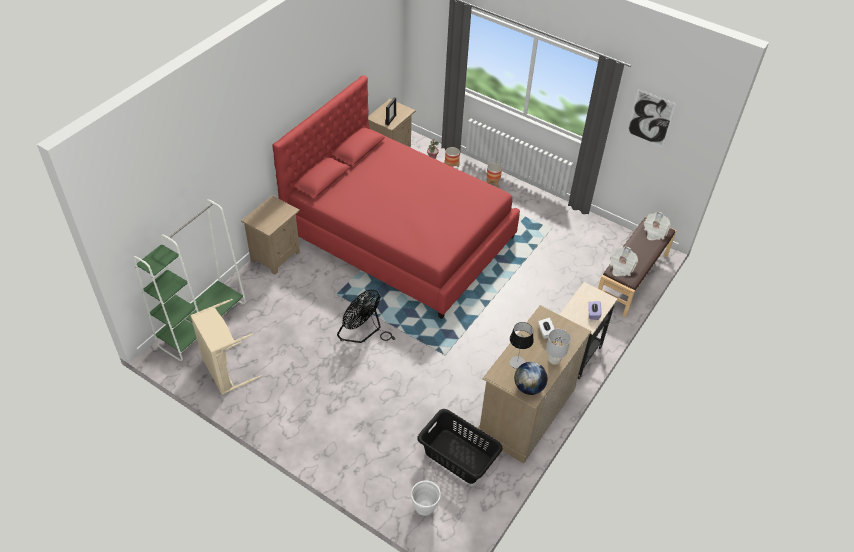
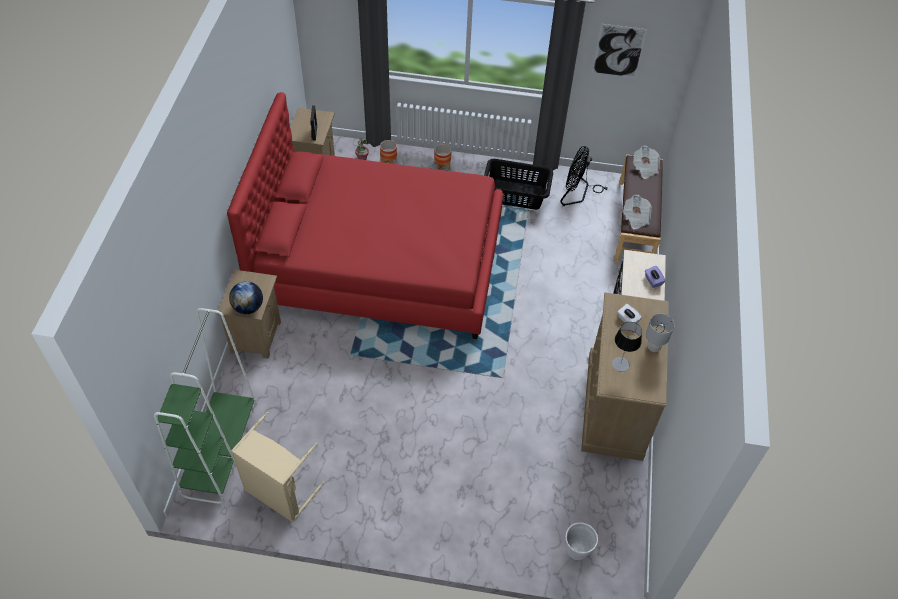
camera: 25 degrees left, 5 degrees up
black fan [337,289,395,343] -> black fan moved to [561,146,608,206]
black laundry basket [417,409,502,484] -> black laundry basket moved to [484,159,553,210]
globe [514,362,547,395] -> globe moved to [229,281,263,314]

